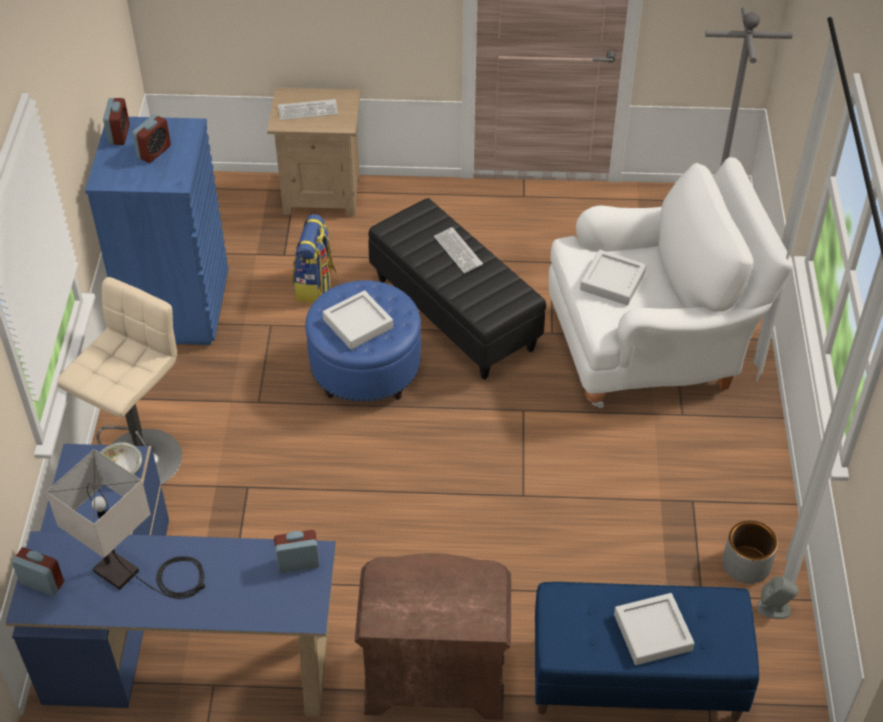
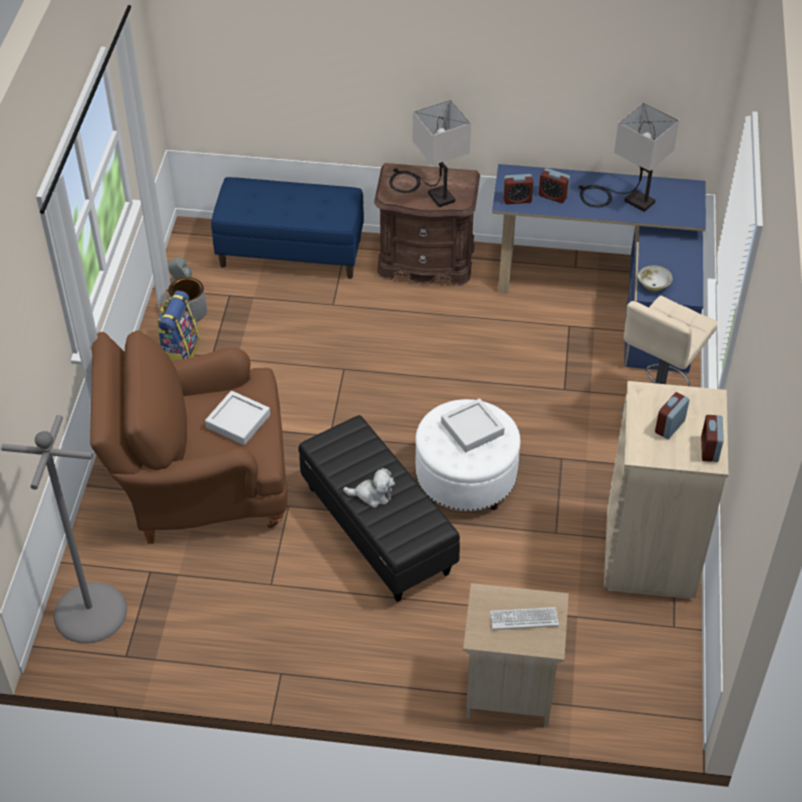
camera: 175 degrees left, 0 degrees up
alarm clock [12,547,64,596] -> alarm clock moved to [539,168,570,203]
blue dresser [85,117,229,345] -> beige dresser [604,381,728,599]
backpack [292,214,336,303] -> backpack moved to [157,291,199,361]
blue ottoman [305,280,421,401] -> white ottoman [415,399,520,511]
keyboard [434,227,483,273] -> plush toy [343,468,395,508]
white armchair [549,157,794,408] -> brown armchair [90,330,288,544]
grey tray [614,593,694,665] -> none
none -> table lamp [389,99,471,207]

